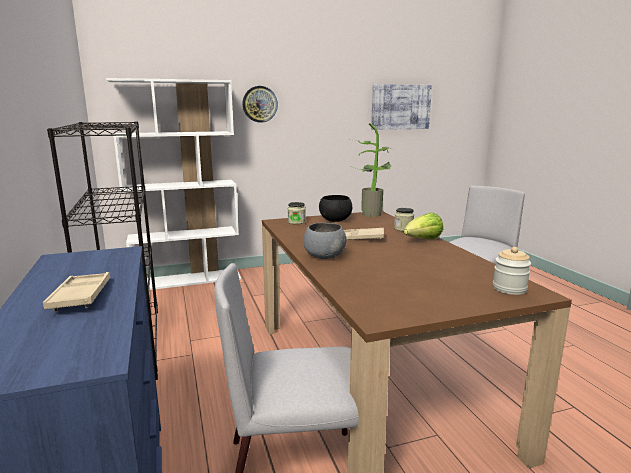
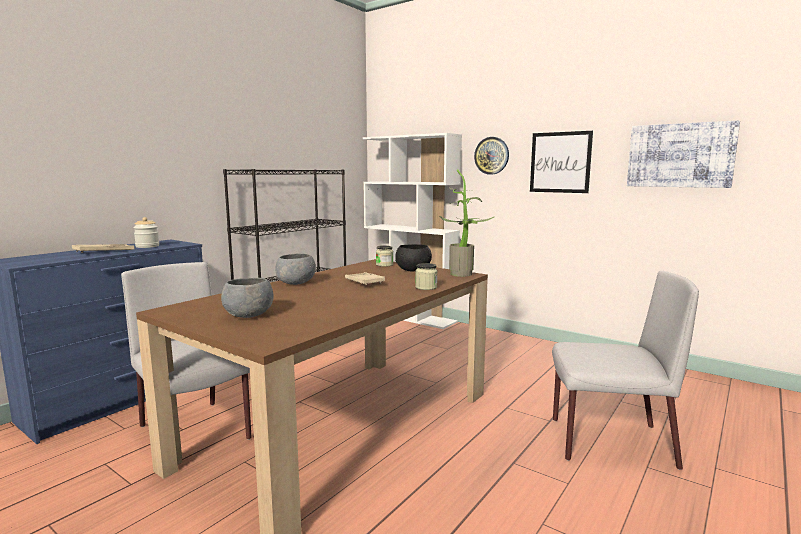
camera: 55 degrees right, 5 degrees down
lettuce [404,212,443,239] -> none
jar [493,247,531,295] -> jar moved to [133,217,159,248]
none -> grey bowl [221,278,274,318]
none -> picture [530,131,593,193]

